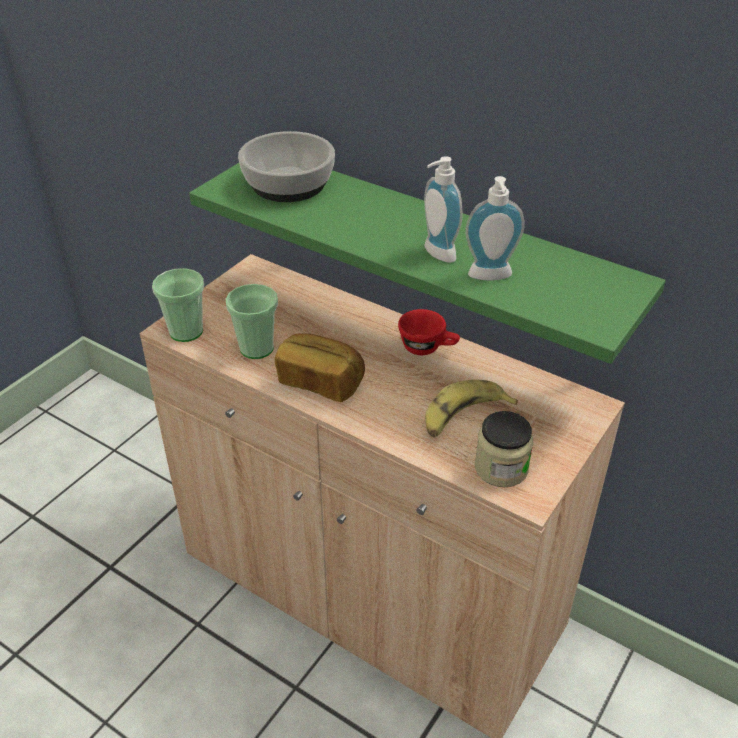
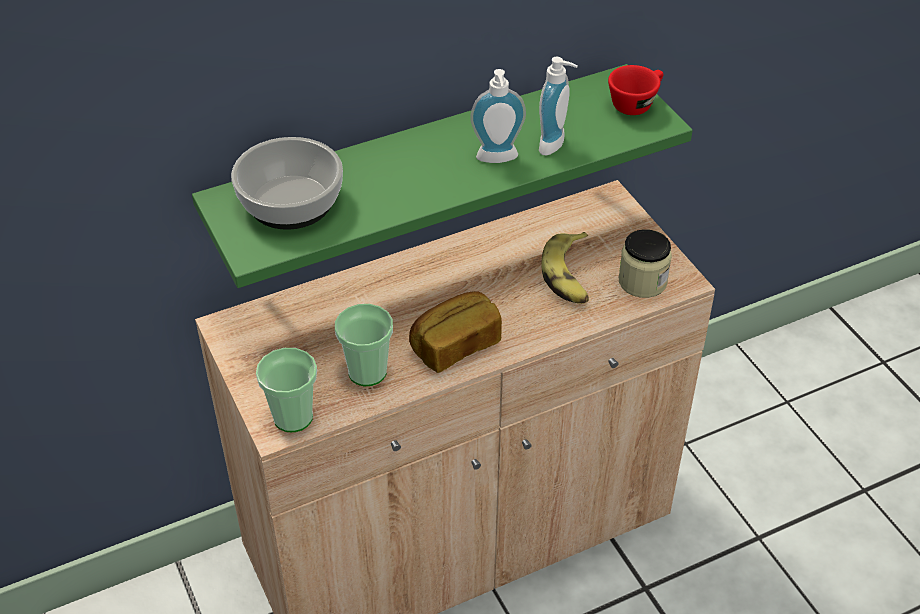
camera: 60 degrees left, 5 degrees up
red cup [398,309,460,355] -> red cup moved to [608,65,663,115]

